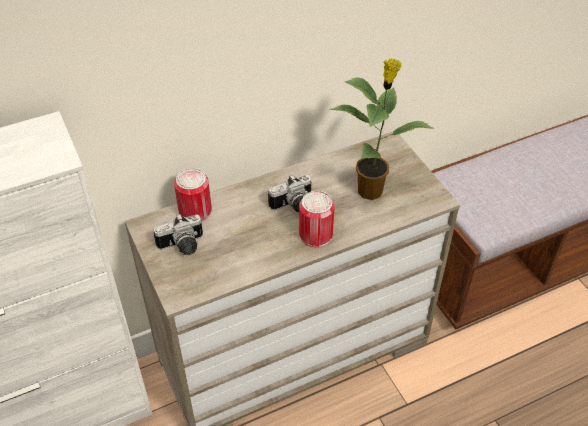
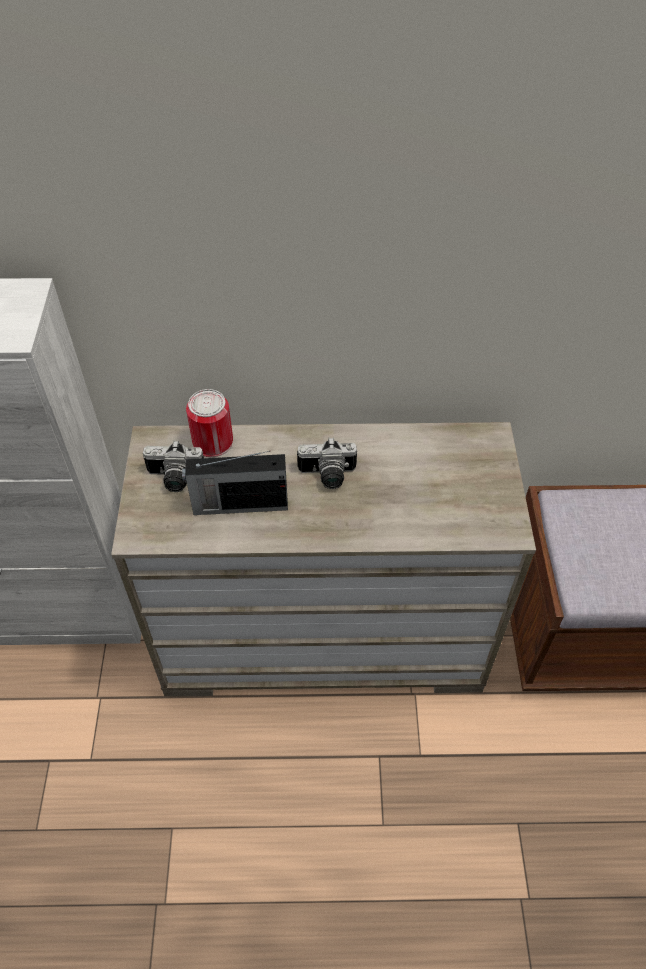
camera: 25 degrees right, 5 degrees up
can [299,191,335,247] -> none
potted plant [330,58,433,200] -> none
none -> radio [182,451,288,515]

